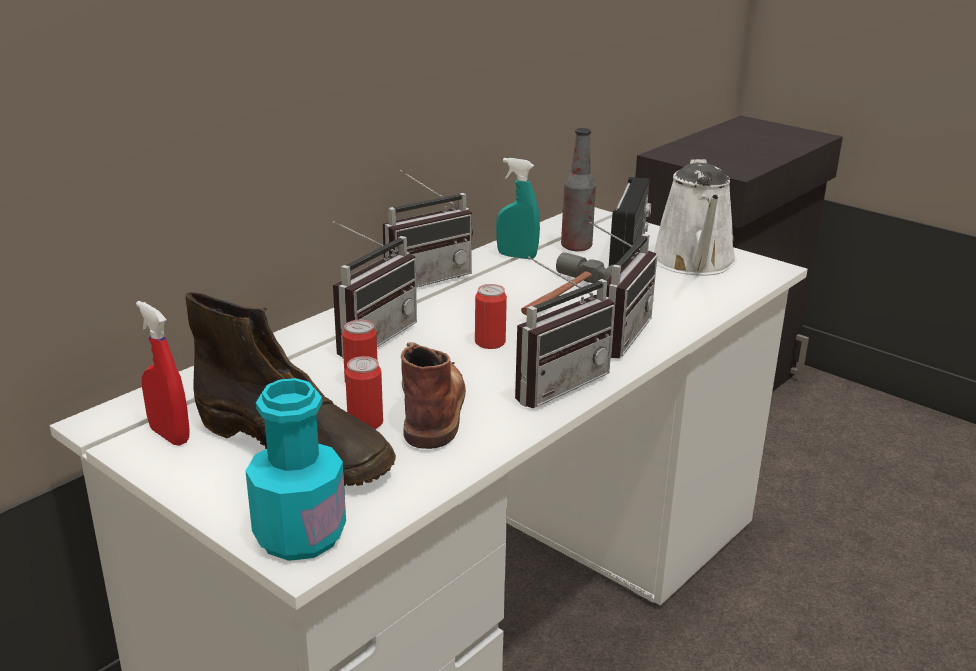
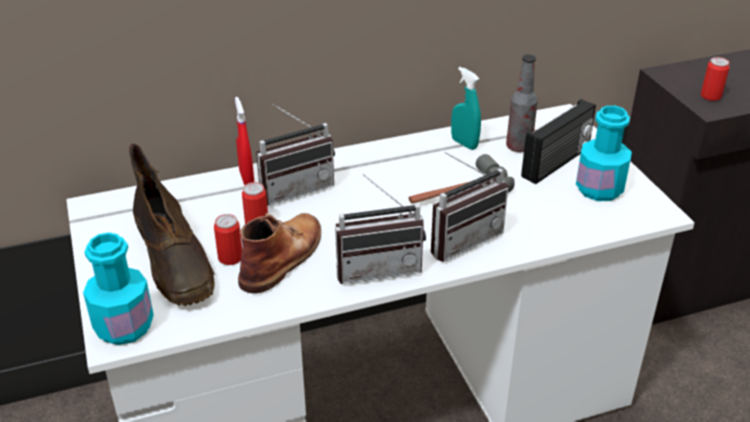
camera: 30 degrees right, 10 degrees up
red spray bottle [136,301,190,446] -> red spray bottle moved to [235,97,254,185]
radio [383,170,473,287] -> none
can [475,284,507,349] -> can moved to [701,57,730,101]
white watering can [652,159,737,276] -> turquoise bottle [576,106,632,201]

